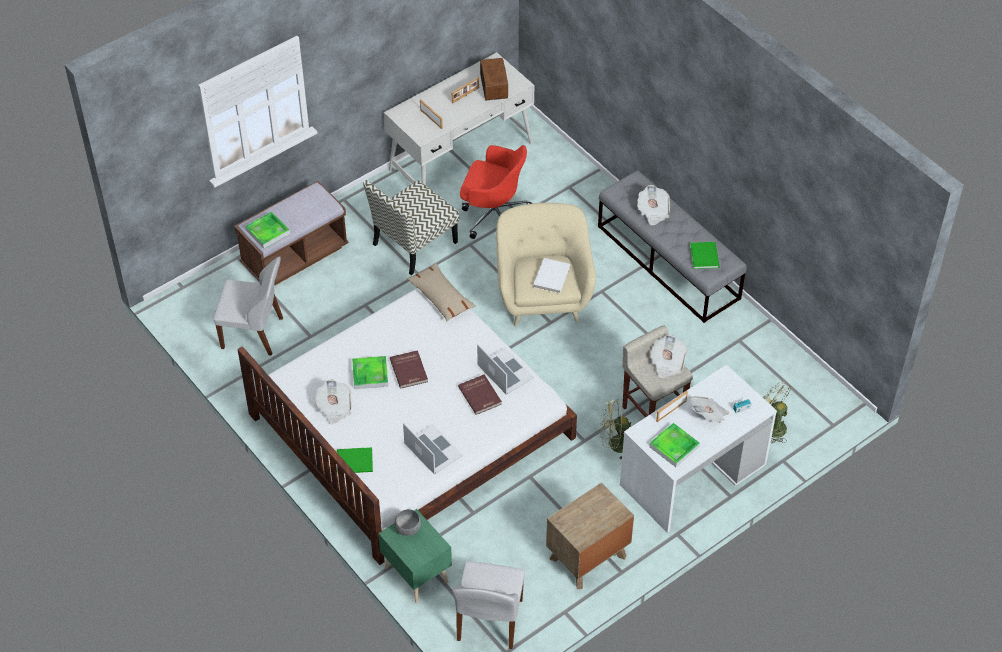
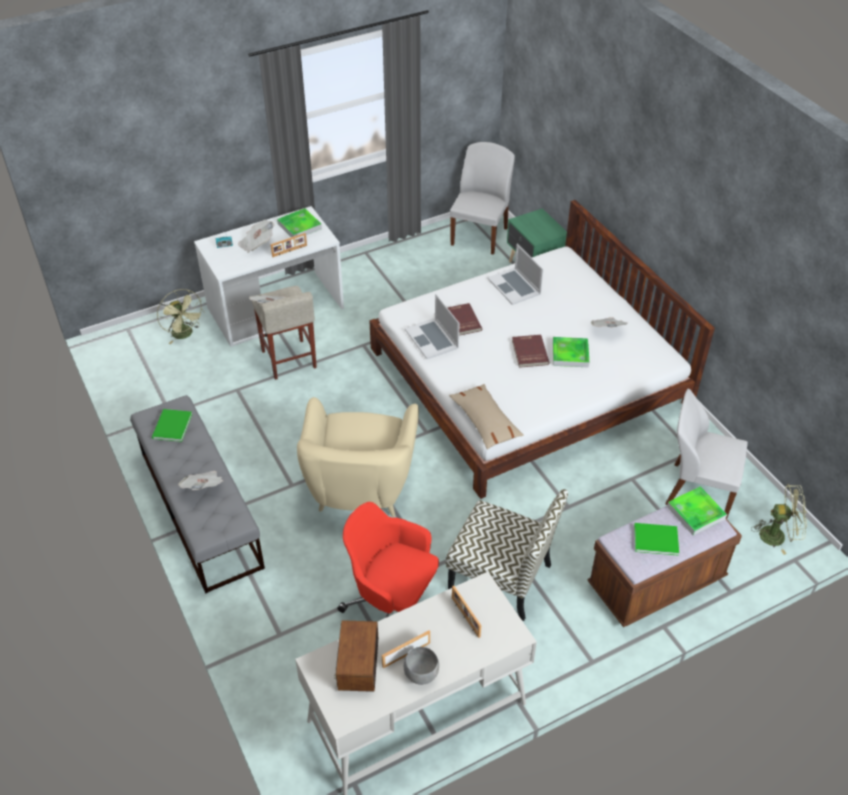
camera: 170 degrees left, 5 degrees down
green book [337,447,373,473] -> green book moved to [634,523,679,556]
chair [363,180,459,275] -> chair turned 60 degrees clockwise [446,489,568,621]
grey bowl [395,509,421,536] -> grey bowl moved to [404,647,439,685]
white book [534,258,570,293] -> none
brown nightstand [546,482,634,589] -> none
green fan [600,399,631,460] -> green fan moved to [751,484,807,555]

